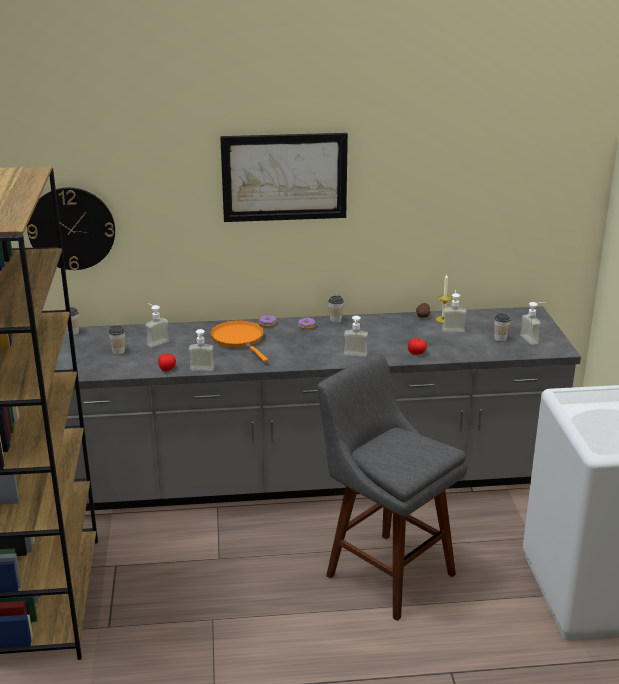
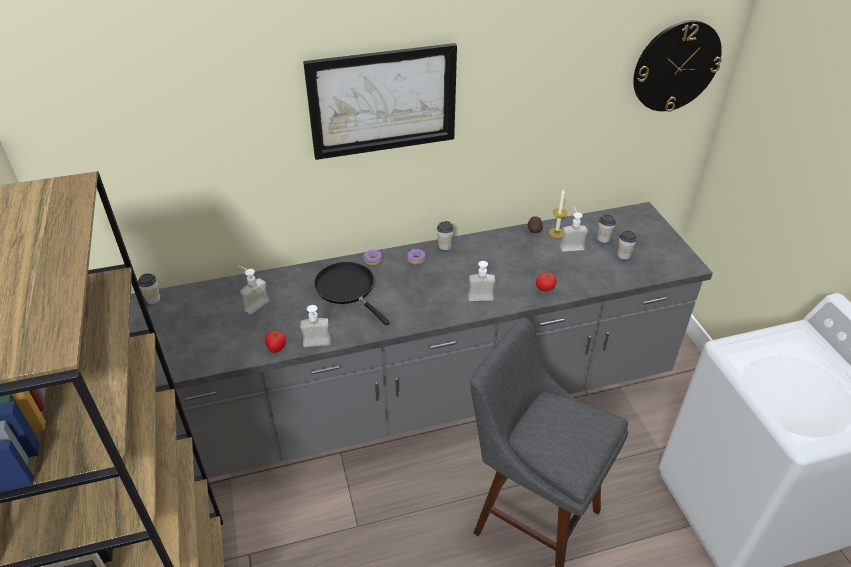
camera: 10 degrees left, 15 degrees up
wall clock [27,187,115,271] -> wall clock moved to [633,20,722,112]
cup [108,326,125,355] -> cup moved to [597,214,616,243]
orange frying pan [210,320,268,362] -> black frying pan [314,262,390,325]
soap dispenser [520,302,546,345] -> none

